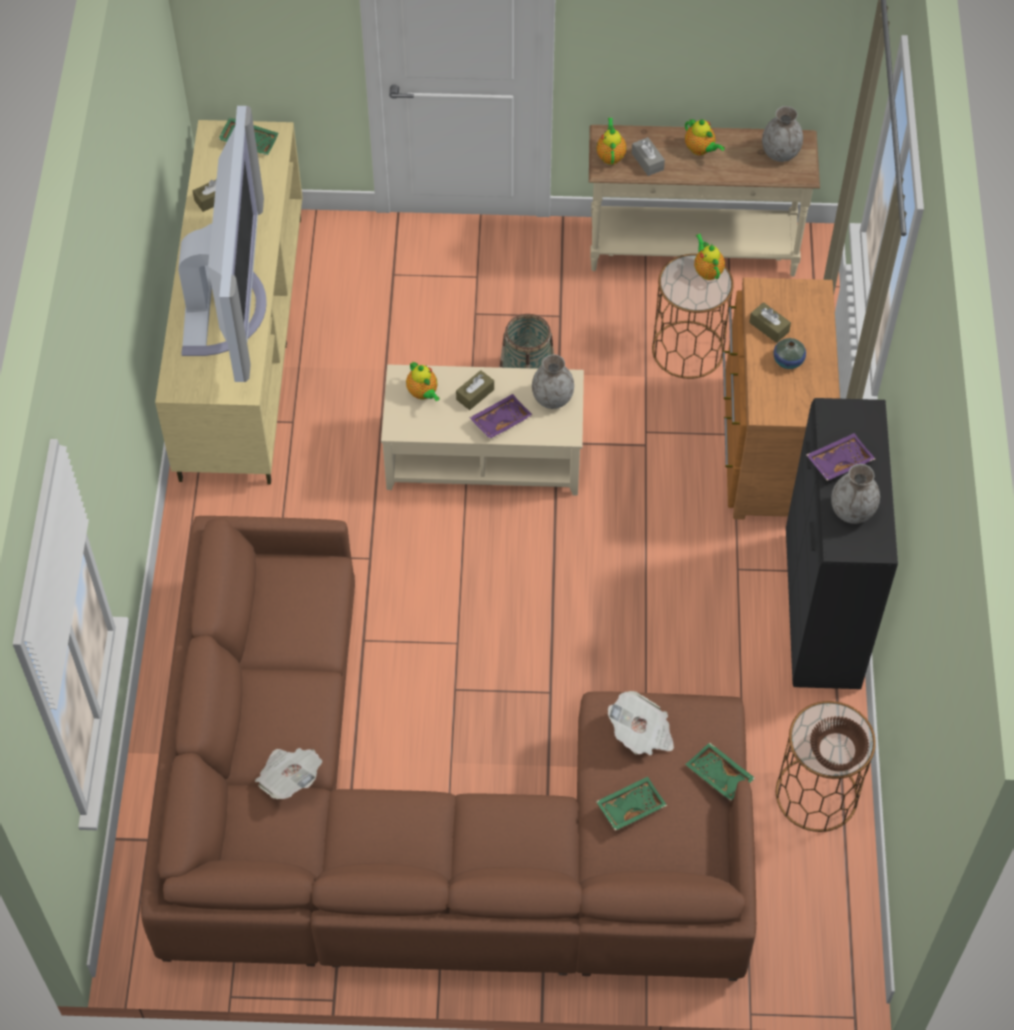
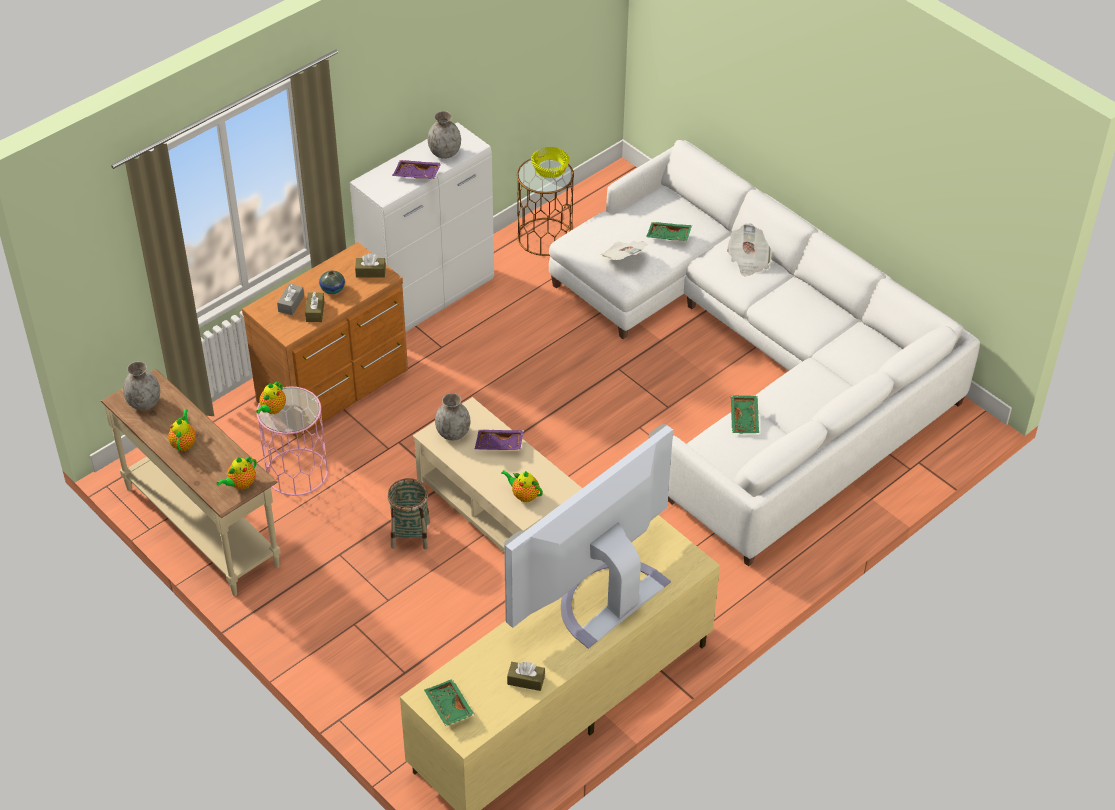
camera: 135 degrees left, 10 degrees down
brown sofa [141,516,756,981] -> white sofa [549,140,980,567]
newspaper [255,748,322,799] -> newspaper moved to [727,224,772,276]
teapot [406,361,440,401] -> teapot turned 75 degrees counterclockwise [502,470,543,502]
brown tissue box [456,370,494,410] -> brown tissue box moved to [355,253,386,278]
grey tissue box [632,137,665,176] -> grey tissue box moved to [277,284,304,315]
brown side table [652,254,734,379] -> pink side table [257,387,328,496]
green tray [685,742,755,801] -> green tray moved to [731,396,759,433]
black cabinet [786,398,898,689] -> white cabinet [350,122,494,332]
brown bowl [810,716,869,771] -> yellow bowl [531,147,570,178]

